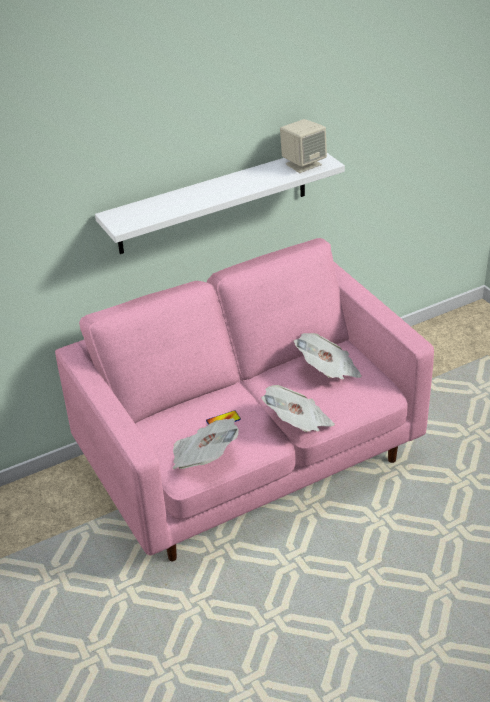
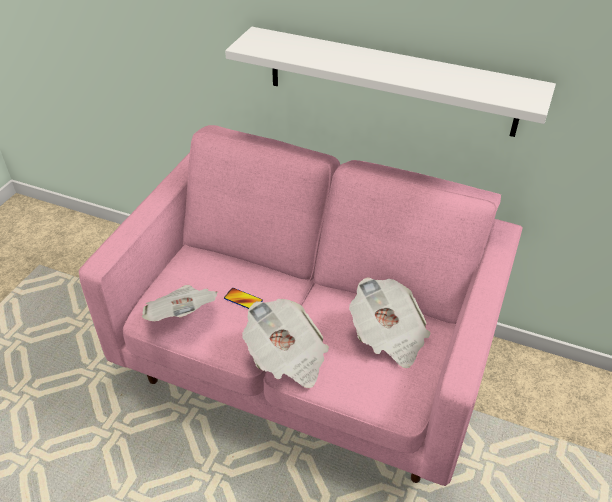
camera: 50 degrees right, 5 degrees up
beige speaker [280,119,327,173] -> none

